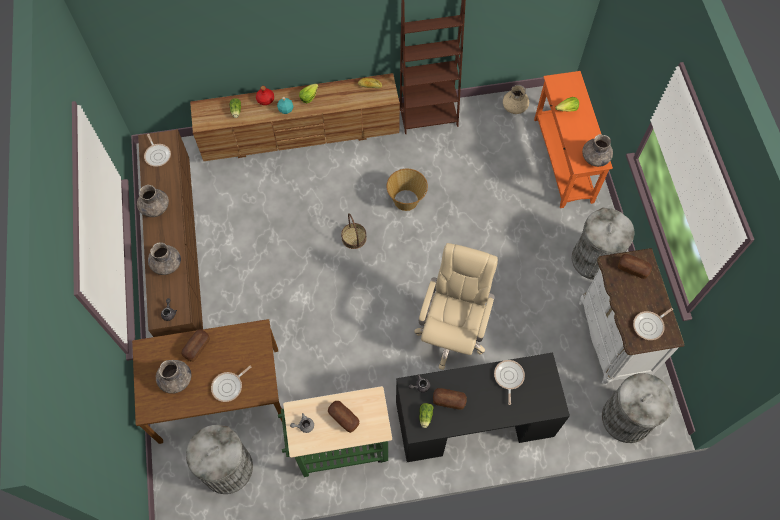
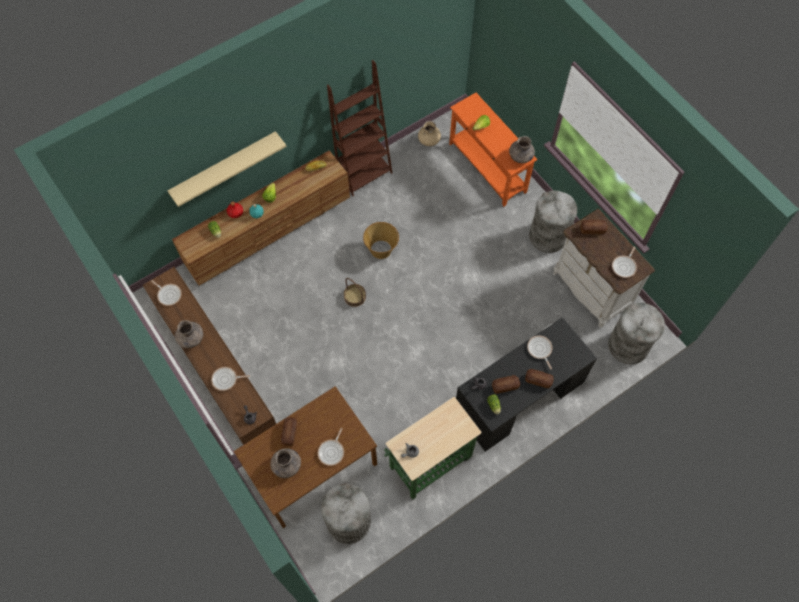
camera: 25 degrees left, 0 degrees up
grey vase [148,242,181,275] -> frying pan [211,367,250,391]
bread [328,401,359,433] -> bread moved to [525,369,553,388]
beige office chair [415,243,498,370] -> none
none -> beige shelf [168,131,286,207]

